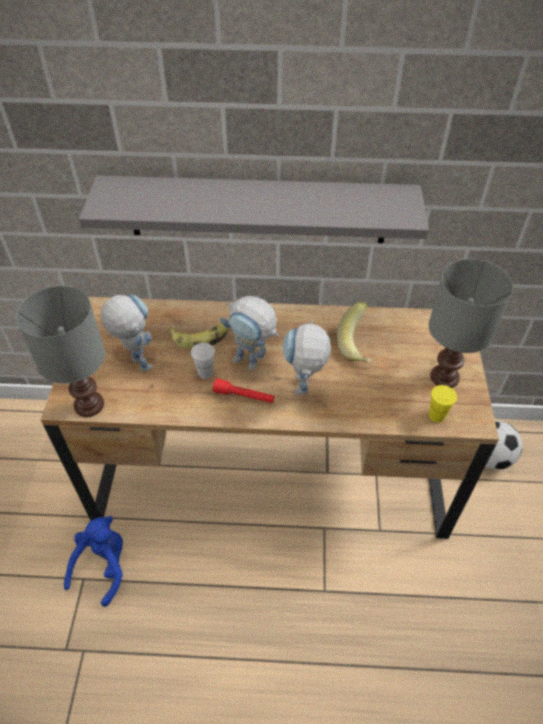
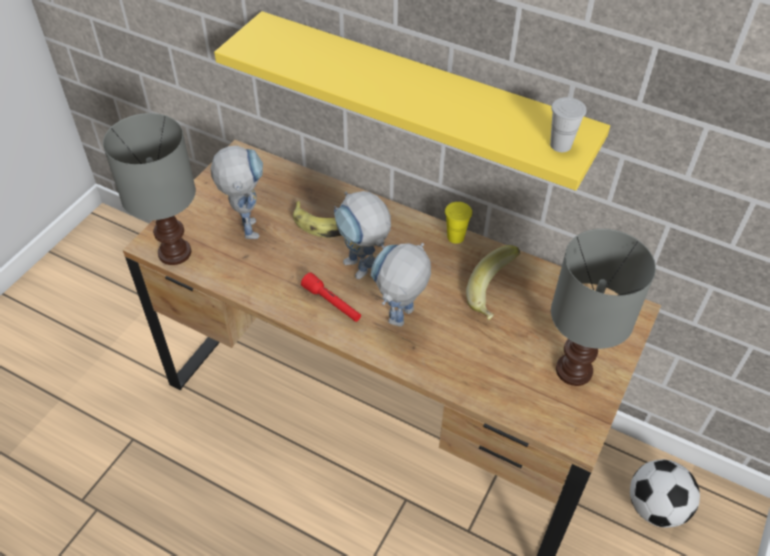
camera: 25 degrees right, 0 degrees up
blue plush toy [64,516,123,607] -> none
grey shelf [79,175,429,243] -> yellow shelf [214,11,610,191]
white cup [191,343,215,379] -> white cup moved to [550,97,587,152]
yellow cup [429,385,457,422] -> yellow cup moved to [445,202,472,244]

